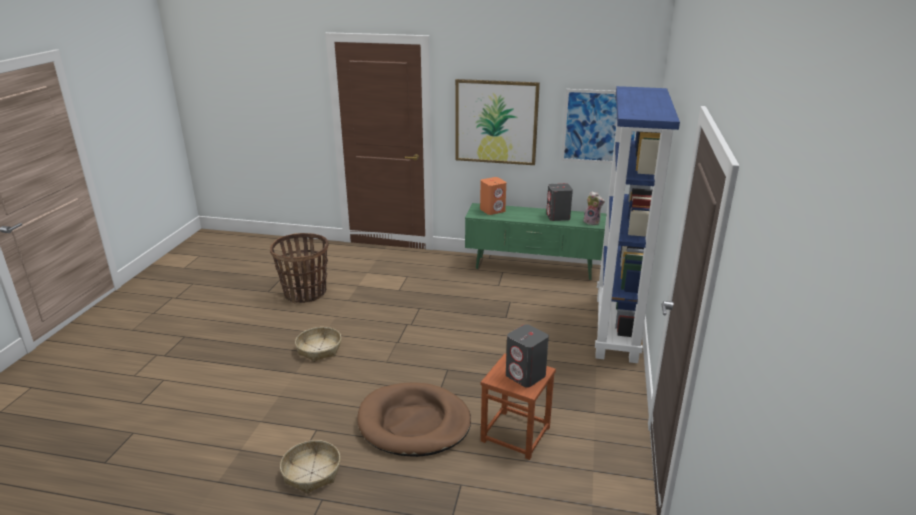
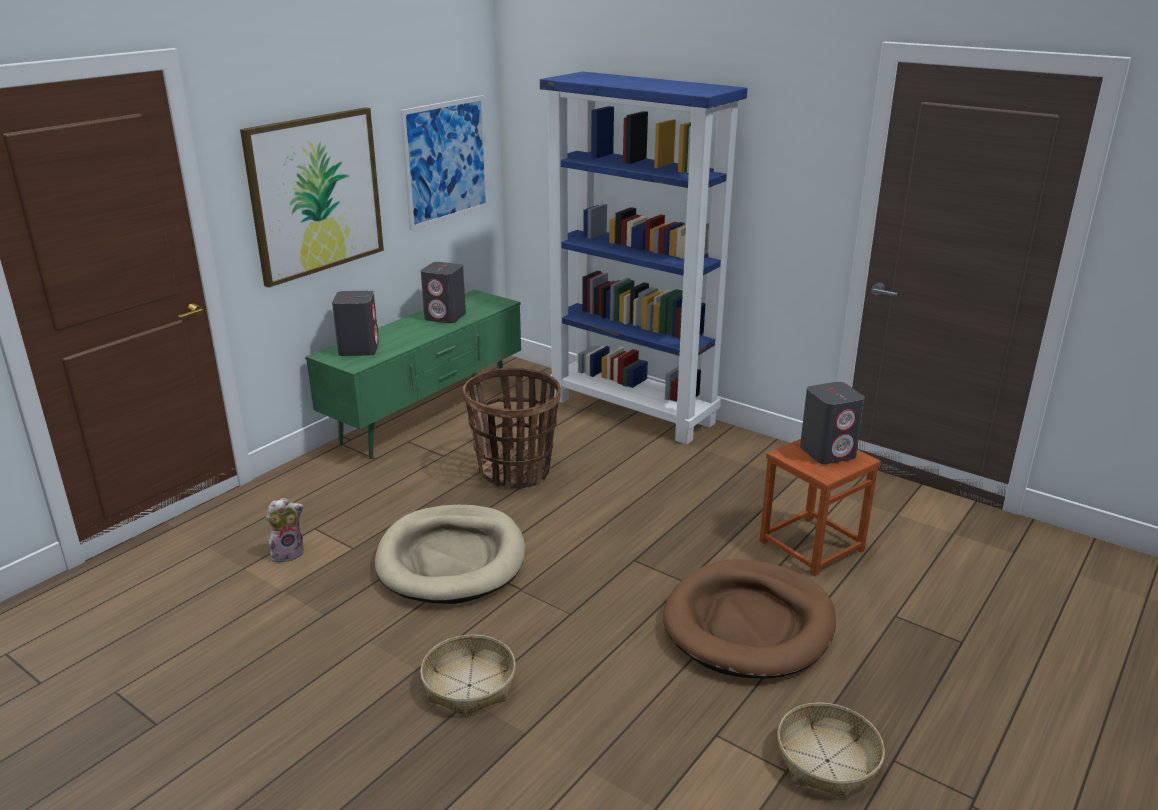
camera: 65 degrees left, 0 degrees up
basket [270,233,329,303] -> basket moved to [463,368,561,489]
orange speaker [480,177,506,215] -> grey speaker [332,291,379,356]
plush toy [583,191,605,225] -> plush toy moved to [266,498,304,562]
none -> beige dog bed [375,505,525,604]

